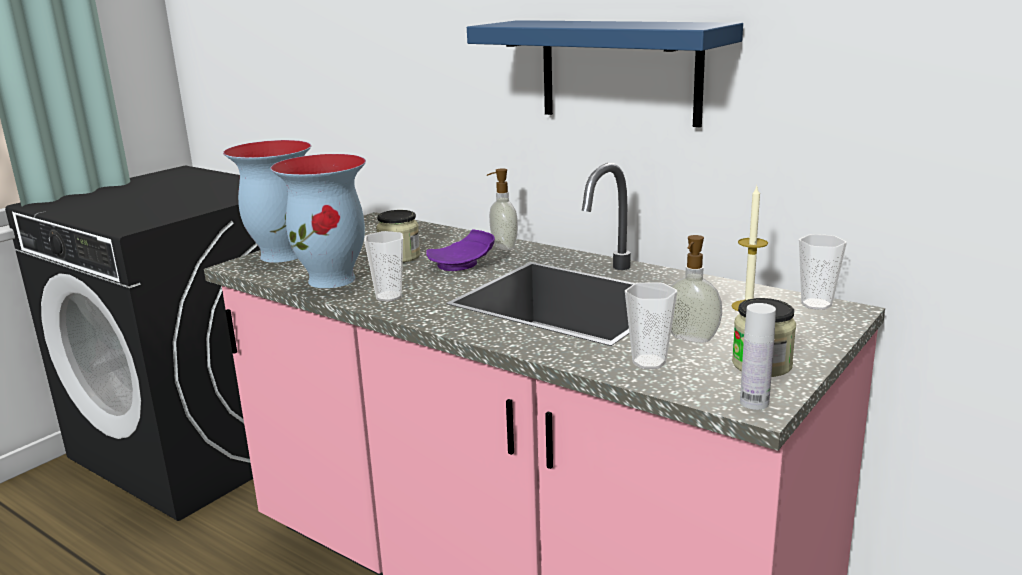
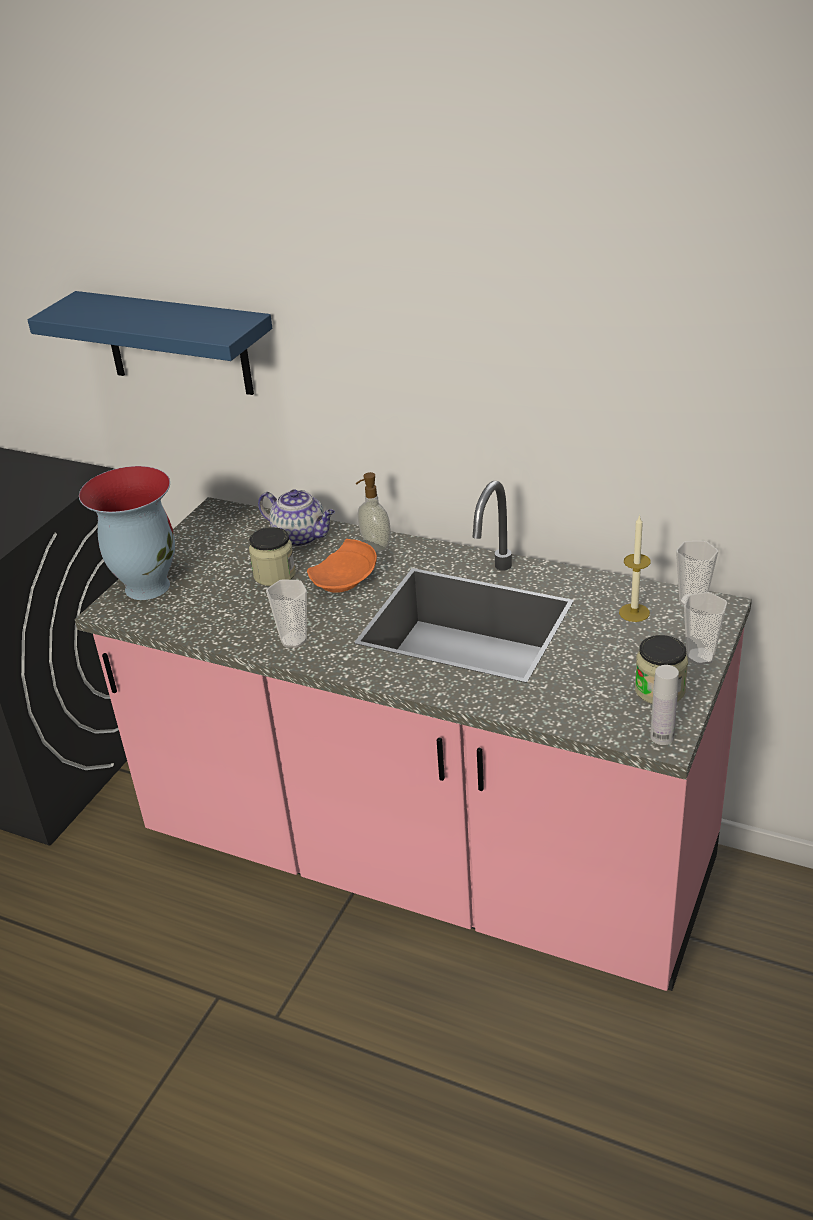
camera: 10 degrees left, 15 degrees up
vase [271,154,366,288] -> none
purple plate [426,230,495,271] -> orange plate [307,539,377,593]
blue shelf [467,20,743,127] -> blue shelf moved to [28,291,272,395]
cup [625,282,677,369] -> cup moved to [684,592,727,665]
soap dispenser [670,235,722,343] -> none
none -> teapot [258,489,335,547]

